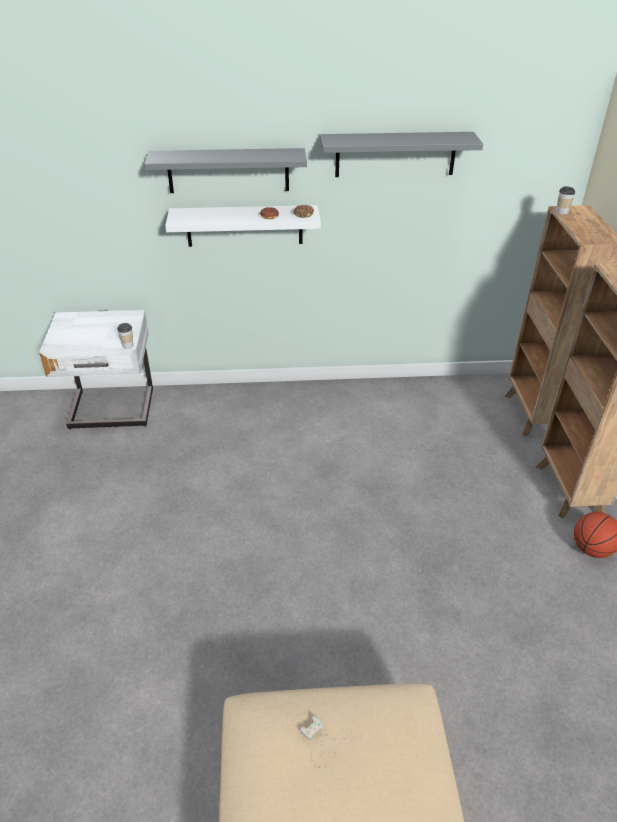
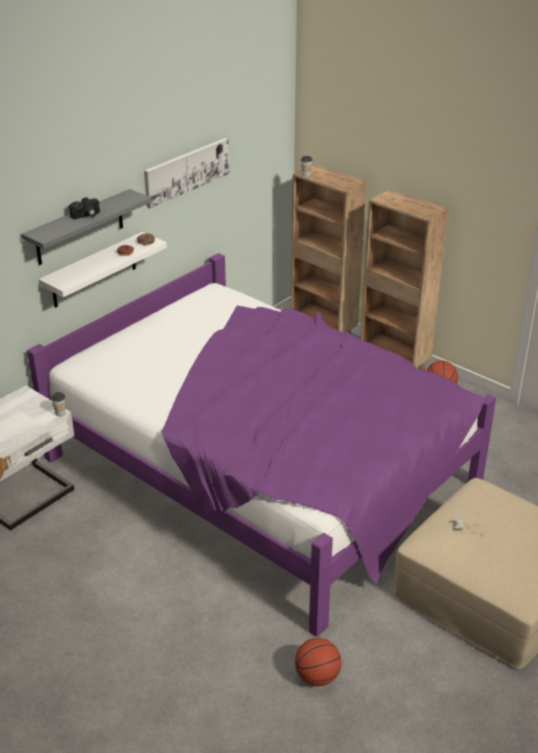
camera: 45 degrees left, 5 degrees down
grey shelf [320,132,483,177] -> picture [144,138,229,208]
none -> purple bed [27,253,496,637]
none -> camera [69,197,100,219]
none -> basketball [295,638,341,686]

